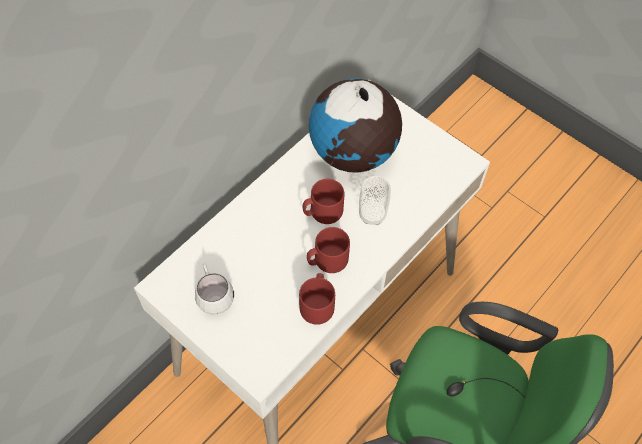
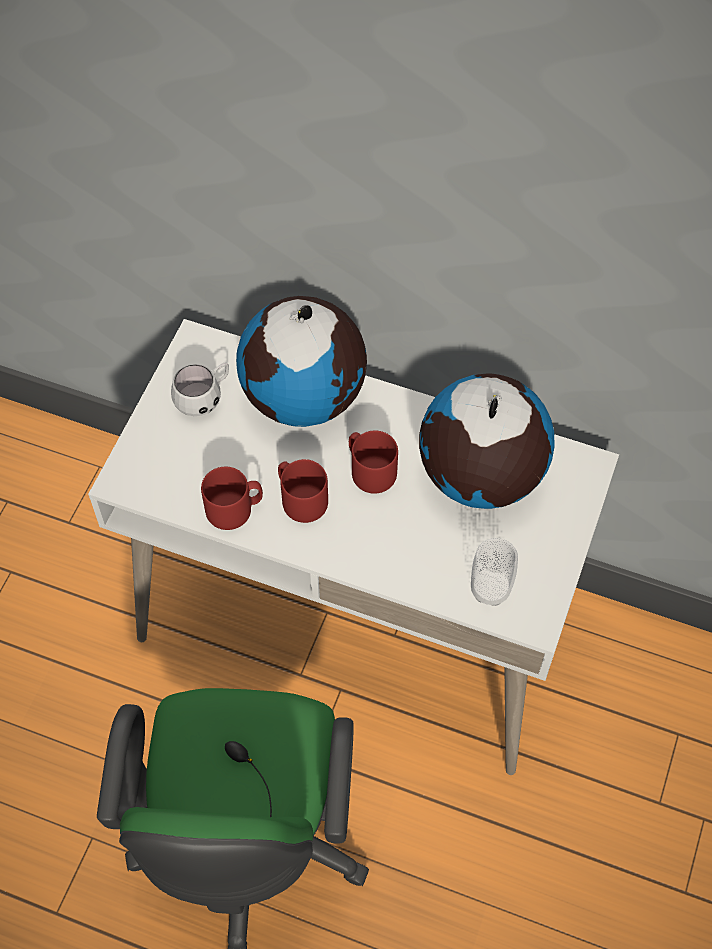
camera: 70 degrees right, 0 degrees up
cup [359,176,391,225] -> cup moved to [471,538,518,606]
none -> globe [236,296,367,427]

